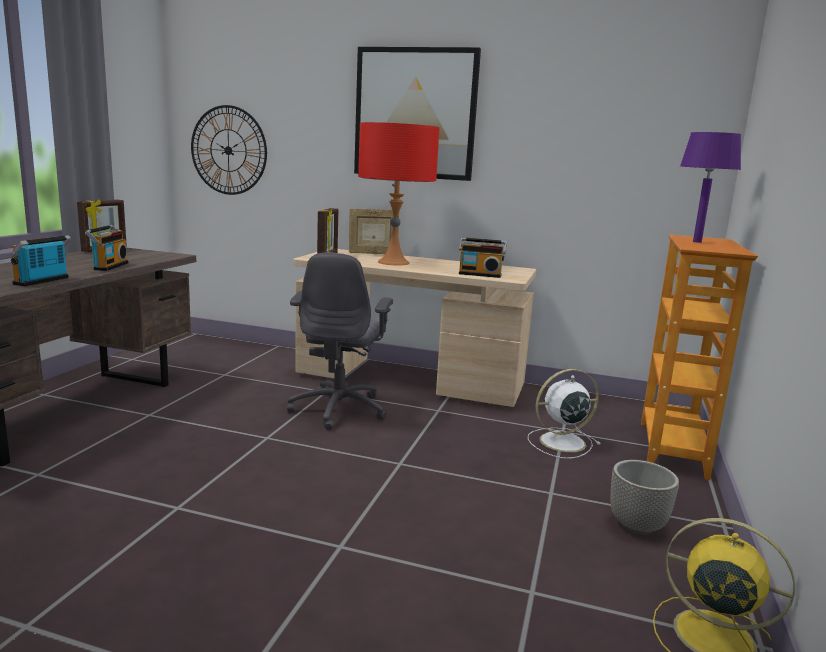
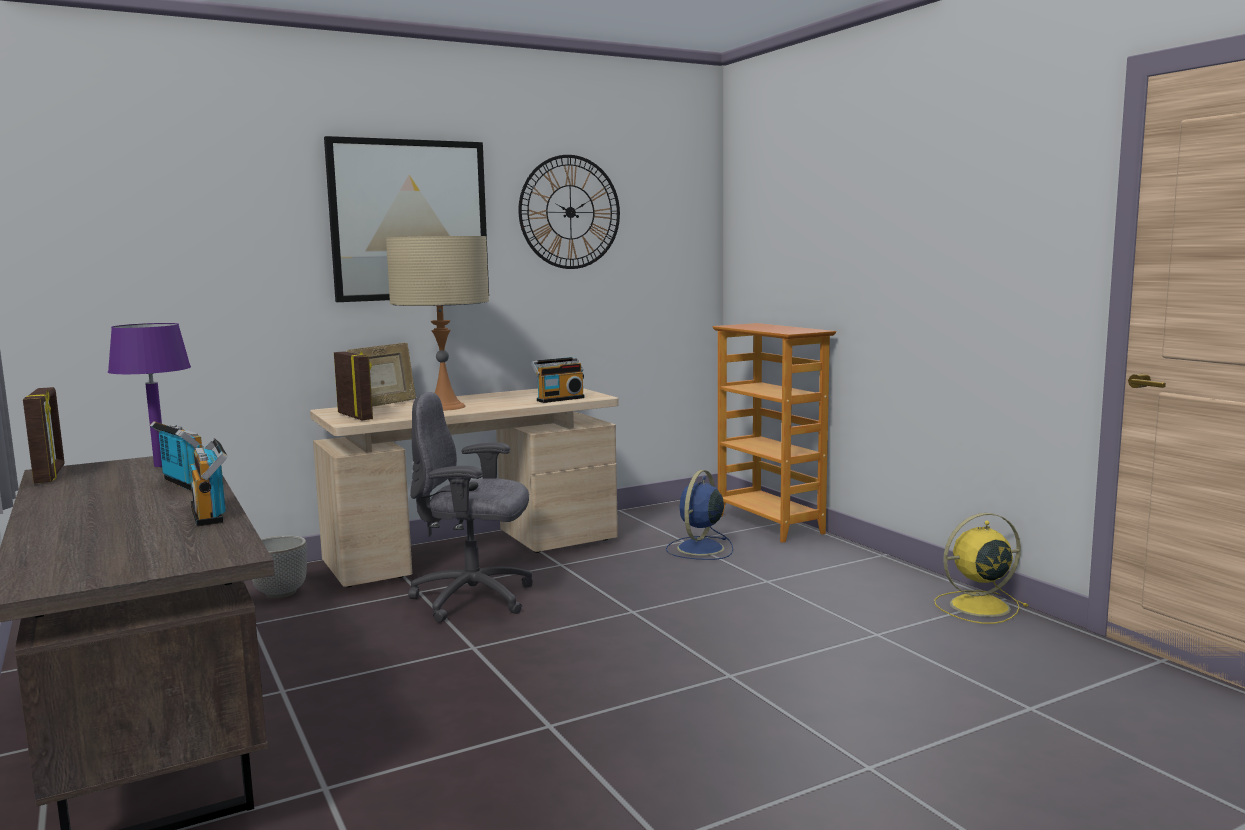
camera: 45 degrees left, 5 degrees down
wall clock [191,105,267,195] -> wall clock moved to [519,155,620,269]
grey office chair [287,253,393,430] -> grey office chair turned 135 degrees clockwise [408,392,533,622]
red table lamp [358,122,440,265] -> beige table lamp [386,236,489,411]
white fan [528,369,600,459] -> blue fan [666,470,733,560]
planter [611,460,679,535] -> planter moved to [252,535,307,598]
purple table lamp [680,132,741,243] -> purple table lamp moved to [108,323,191,467]

